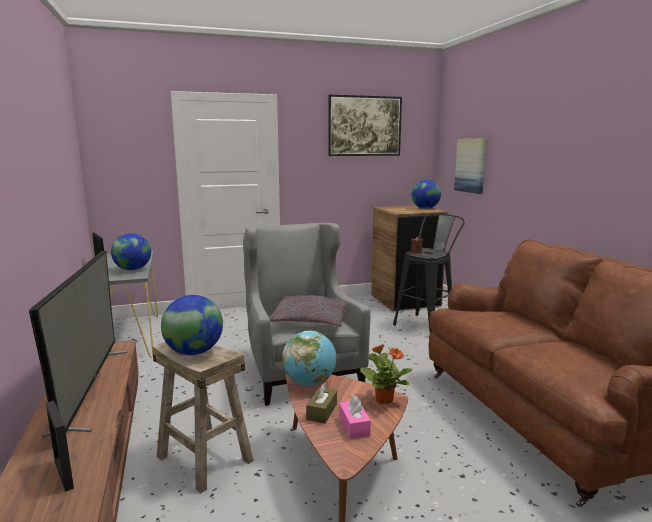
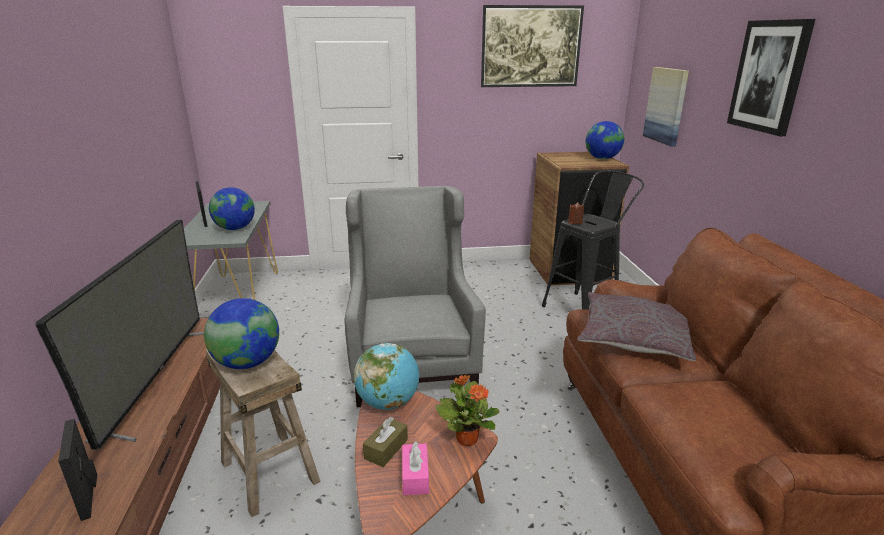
camera: 10 degrees right, 10 degrees up
grey pillow [268,295,346,327] -> grey pillow moved to [577,292,696,361]
none -> picture [727,19,816,136]

